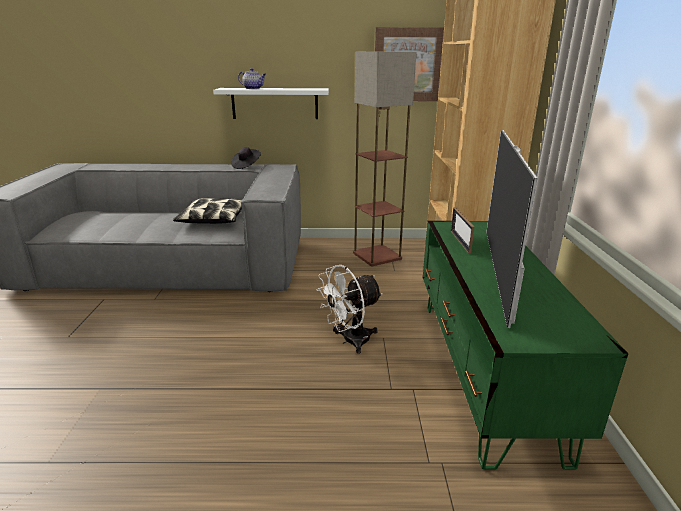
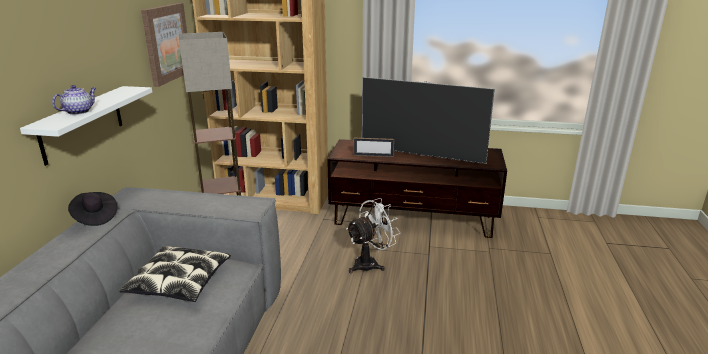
camera: 80 degrees left, 0 degrees up
white fan [317,265,383,354] -> white fan turned 105 degrees counterclockwise [346,198,401,273]
green tv stand [423,221,628,470] -> brown tv stand [327,139,507,238]

